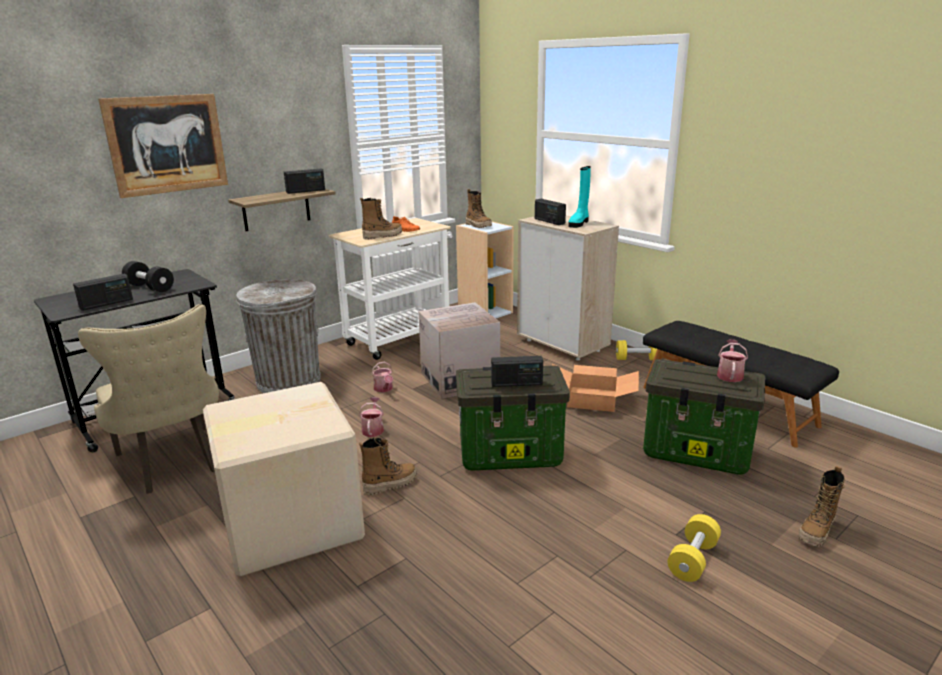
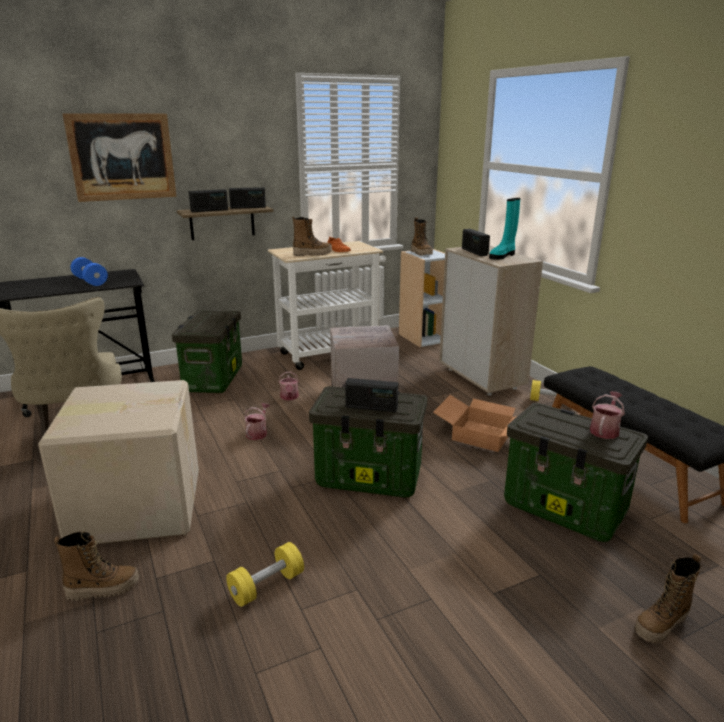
camera: 15 degrees right, 0 degrees up
radio [73,273,133,311] -> radio moved to [189,189,228,212]
black dumbbell [122,261,174,292] -> blue dumbbell [70,257,108,286]
grey trash can [236,279,321,393] -> storage box [172,310,242,393]
boot [359,438,416,495] -> boot moved to [54,531,139,601]
yellow dumbbell [667,514,721,582] -> yellow dumbbell moved to [226,542,304,607]

